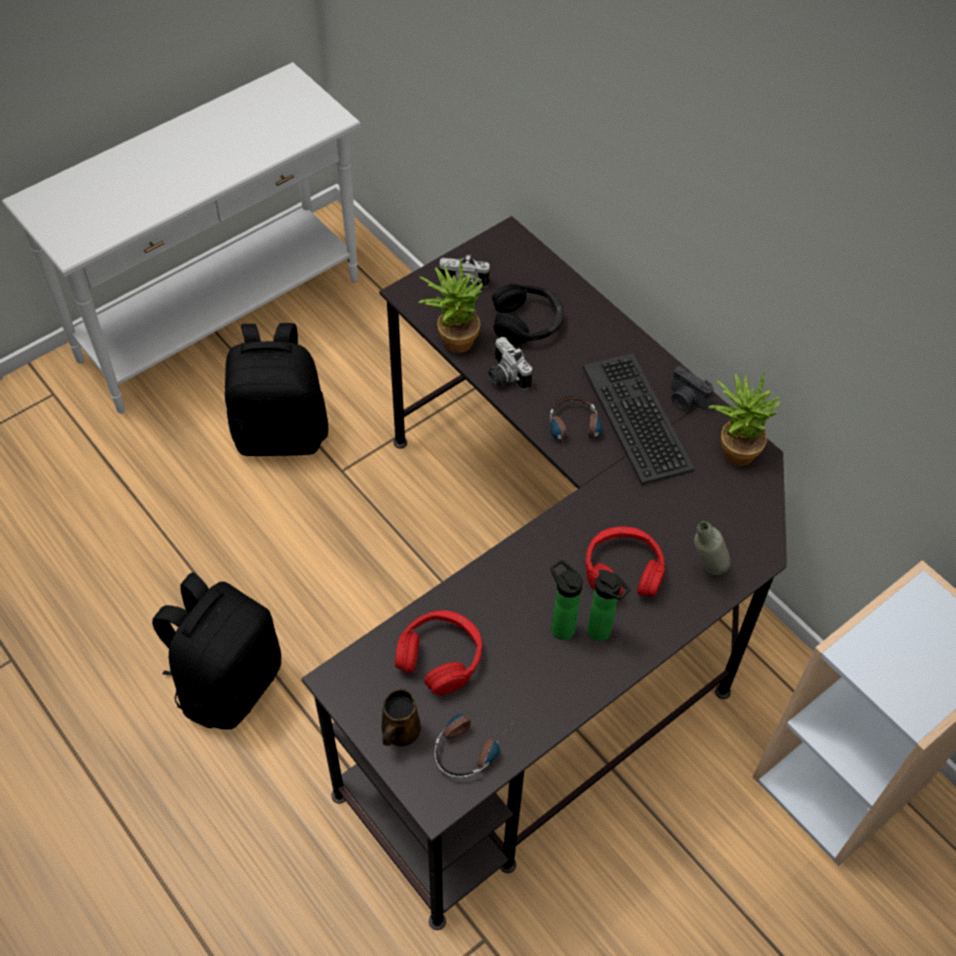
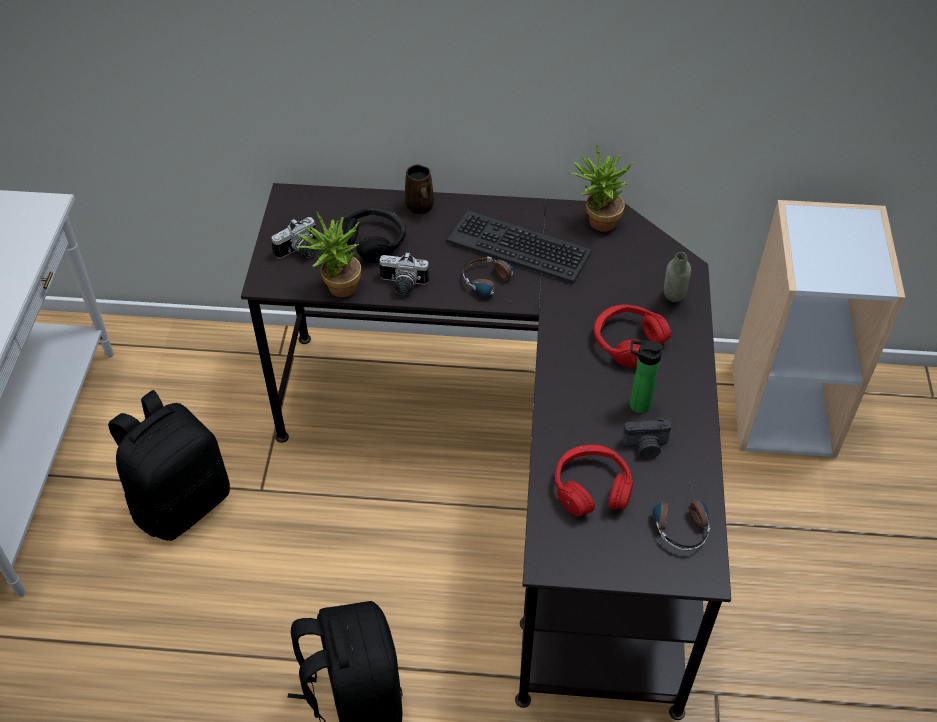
camera: 45 degrees left, 5 degrees down
brown mug [382,689,421,746] -> brown mug moved to [405,164,434,214]
bottle [587,570,631,641] -> none
camera [671,366,714,410] -> camera moved to [622,418,671,458]

